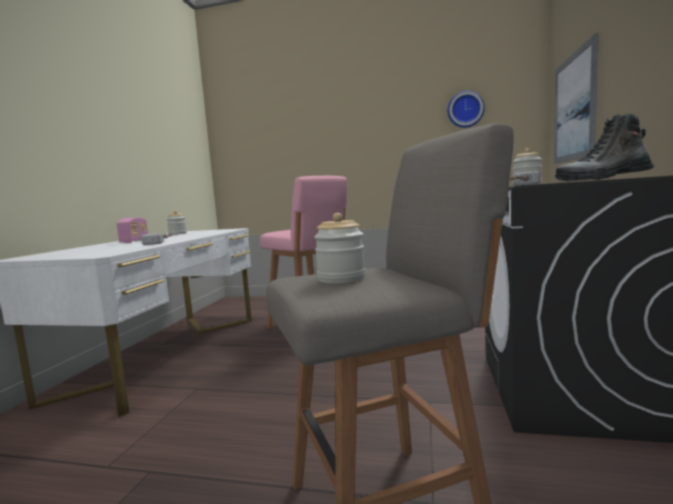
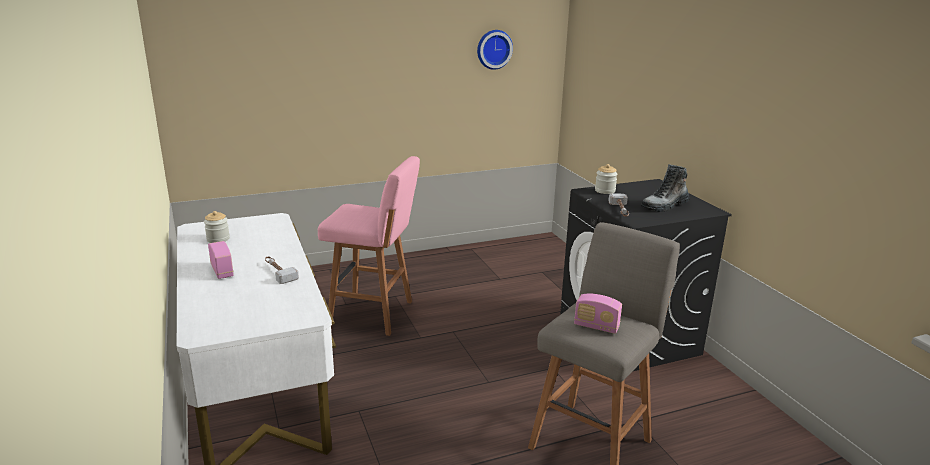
camera: 35 degrees left, 15 degrees up
jar [314,213,365,283] -> radio [574,294,622,334]
picture [554,33,598,164] -> none

